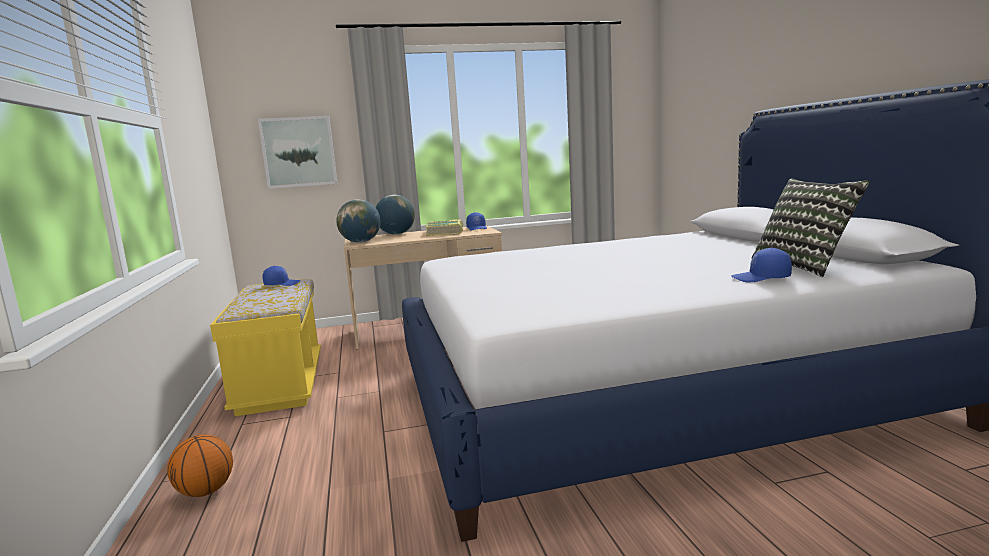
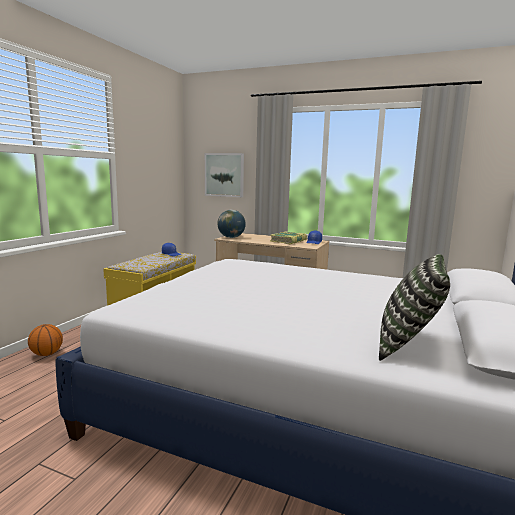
camera: 35 degrees right, 0 degrees up
globe [376,195,415,235] -> none
blue cap [731,248,792,282] -> none

